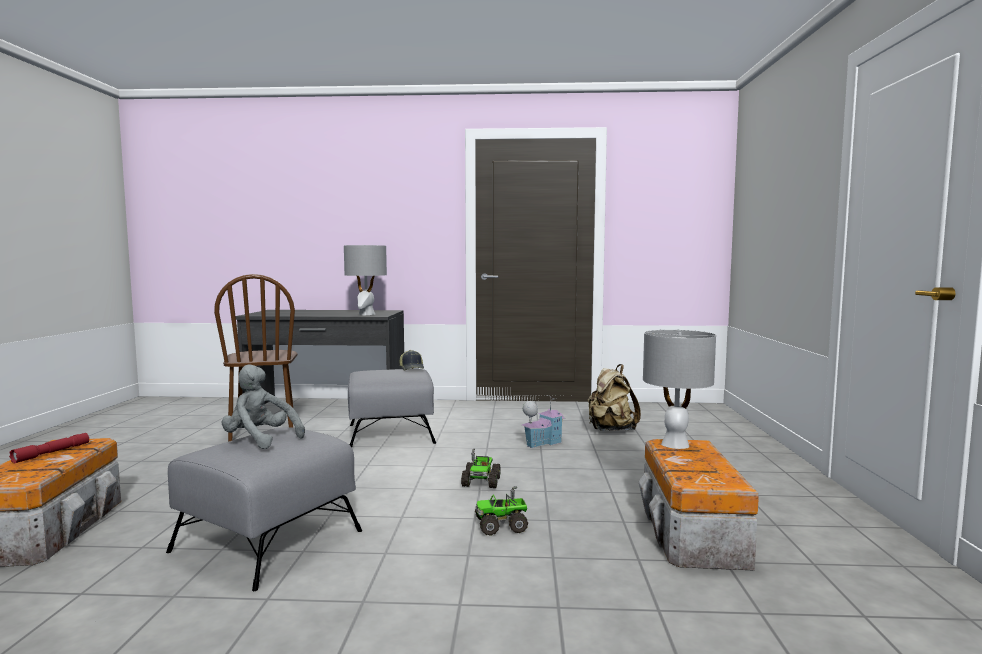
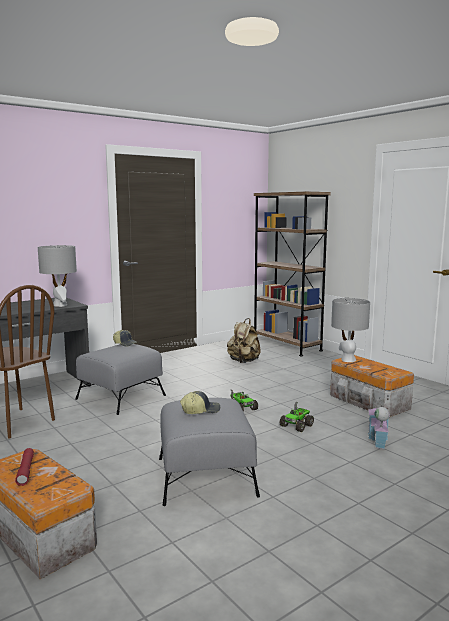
camera: 40 degrees left, 5 degrees up
grey plush toy [222,364,305,449] -> cap [180,391,220,414]
toy house [522,395,566,448] -> toy house moved to [367,397,390,449]
none -> brown bookcase [254,192,331,356]

